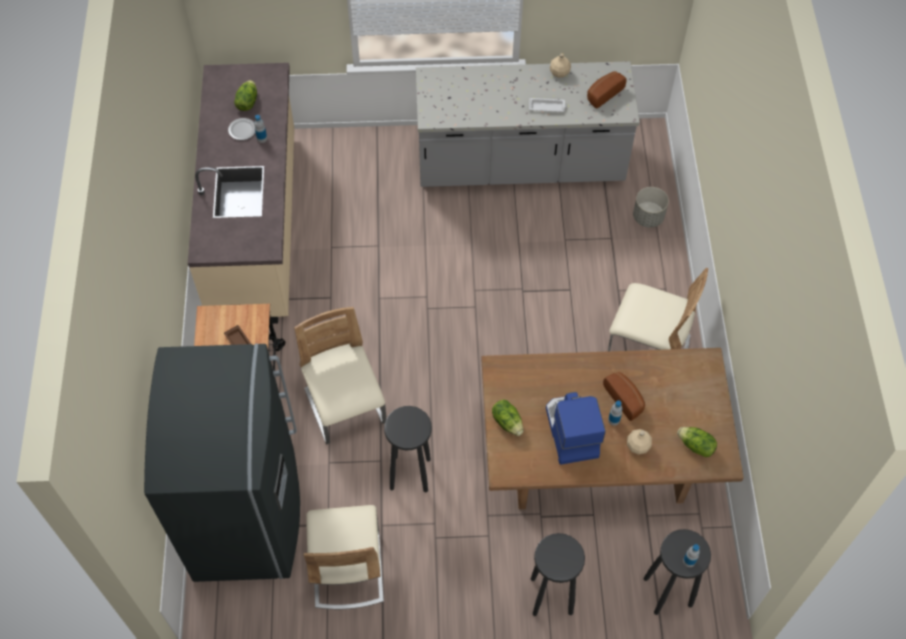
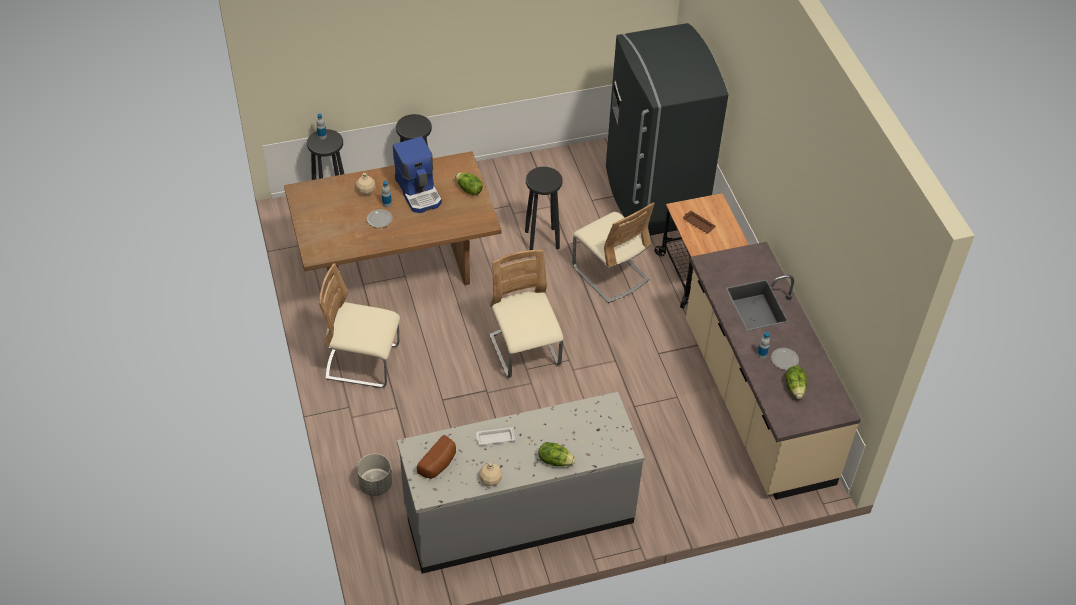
camera: 165 degrees right, 10 degrees down
beige chair [304,505,384,609] -> beige chair moved to [489,250,563,378]
bread [603,372,645,421] -> plate [367,209,393,228]
lettuce [677,427,717,457] -> lettuce moved to [538,442,575,467]

